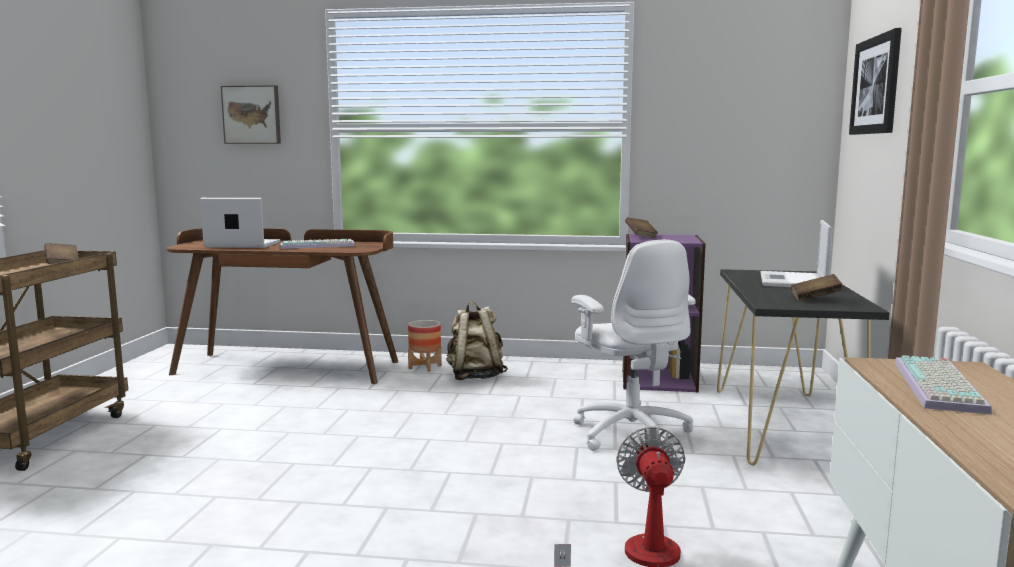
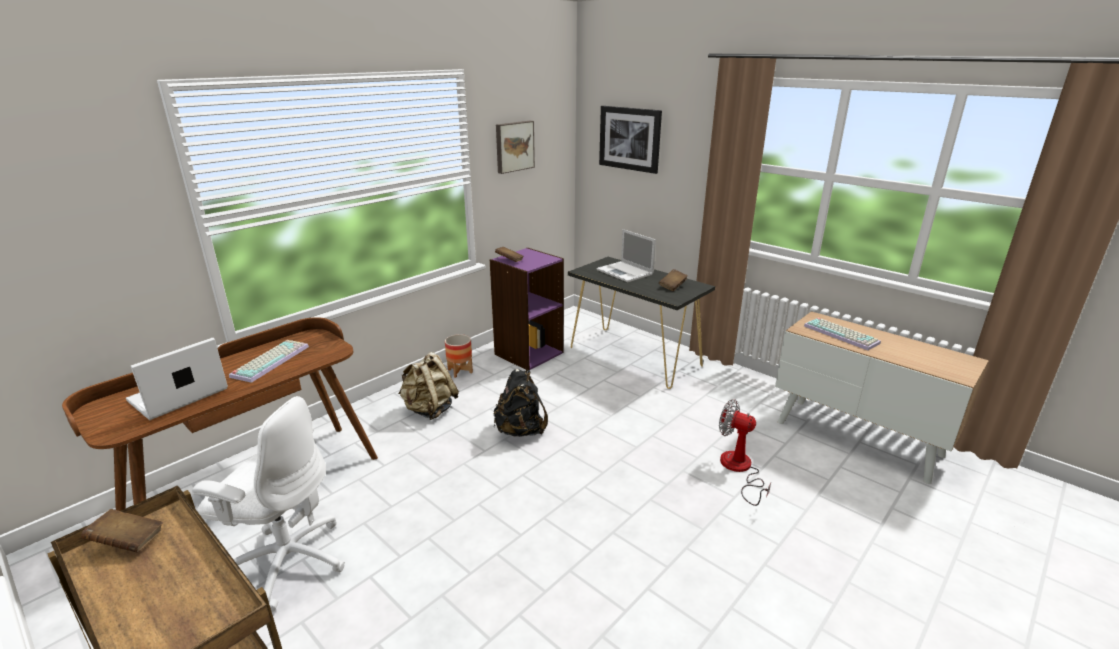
camera: 55 degrees left, 15 degrees up
picture [221,85,281,144] -> picture moved to [496,121,535,174]
planter [408,320,442,372] -> planter moved to [445,334,473,378]
white office chair [572,240,696,455] -> white office chair moved to [192,396,345,612]
none -> black backpack [494,369,548,437]

